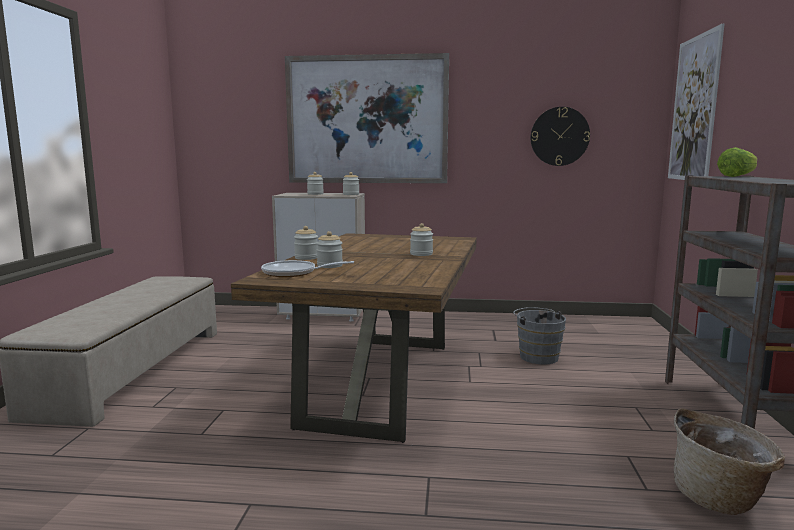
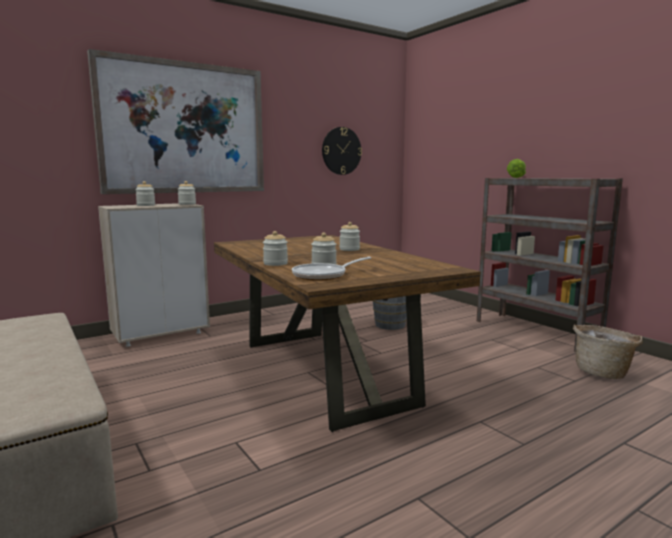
camera: 40 degrees left, 0 degrees up
picture [668,24,724,180] -> none

